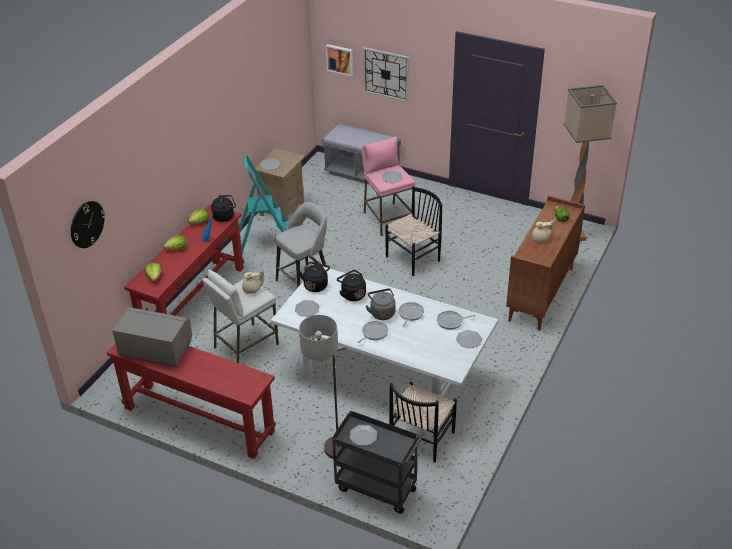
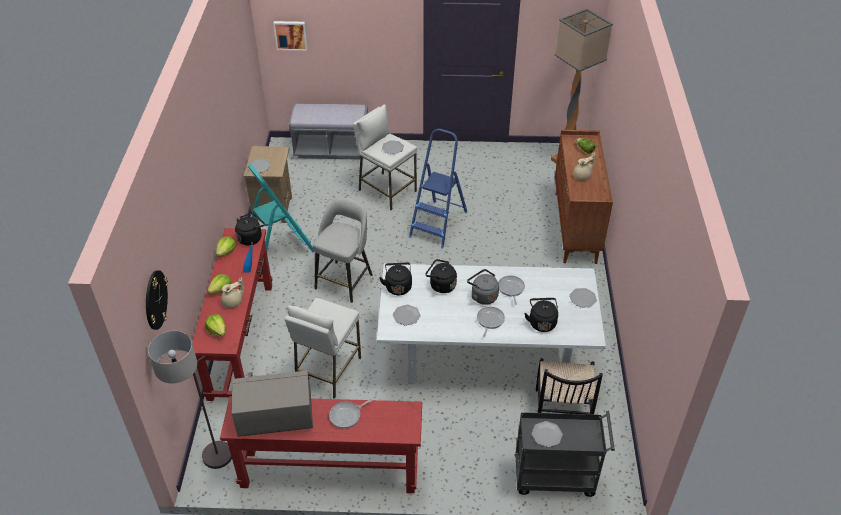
camera: 25 degrees left, 5 degrees up
beige teapot [242,269,264,294] -> beige teapot moved to [221,277,244,308]
grey floor lamp [299,315,347,459] -> grey floor lamp moved to [148,331,232,469]
pink stool [361,136,415,236] -> white stool [353,104,417,211]
wall clock [363,47,409,102] -> none
black chair [385,186,442,276] -> blue step ladder [409,129,468,249]
frying pan [437,311,475,330] -> frying pan moved to [329,399,372,428]
none -> black kettle [524,298,558,332]

